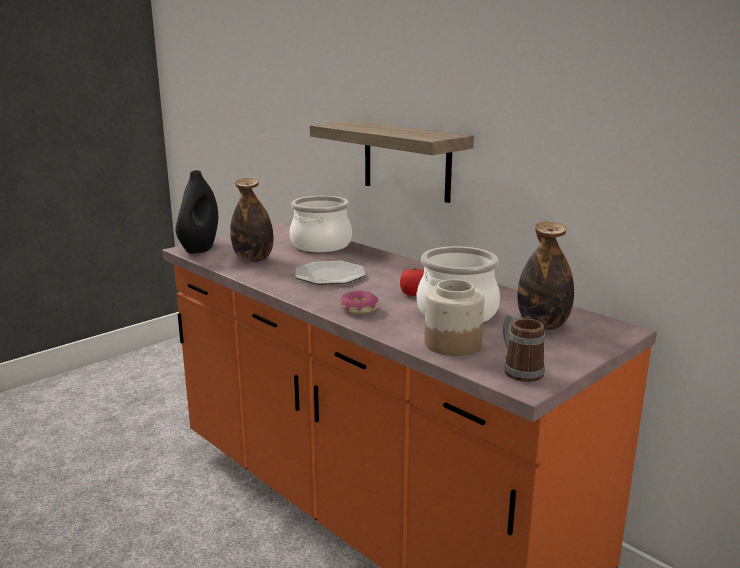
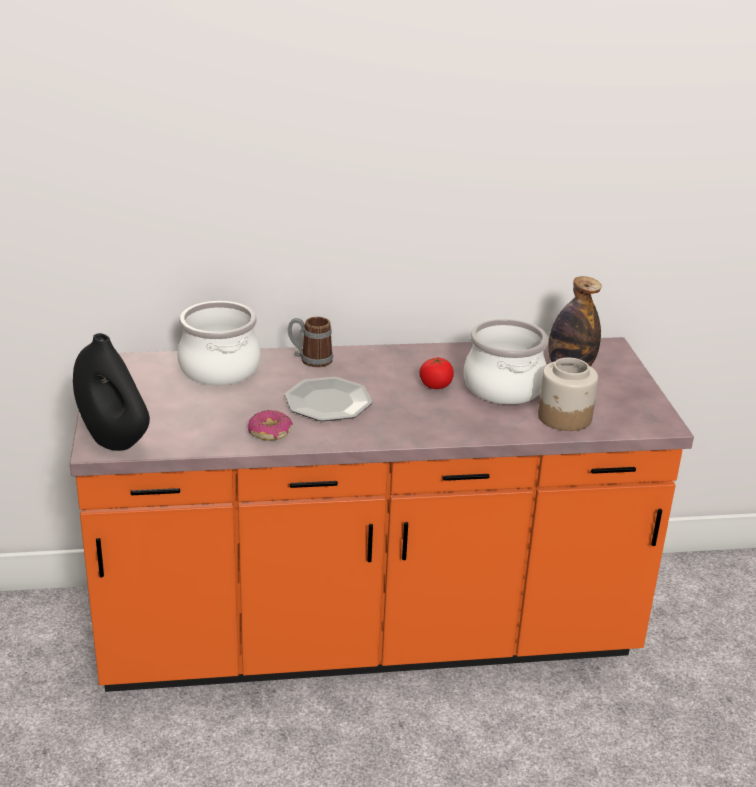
camera: 55 degrees left, 10 degrees up
bottle [230,178,273,262] -> none
shelf [310,121,474,203] -> none
donut [340,291,378,314] -> donut moved to [248,410,293,441]
mug [503,314,545,382] -> mug moved to [288,317,333,367]

